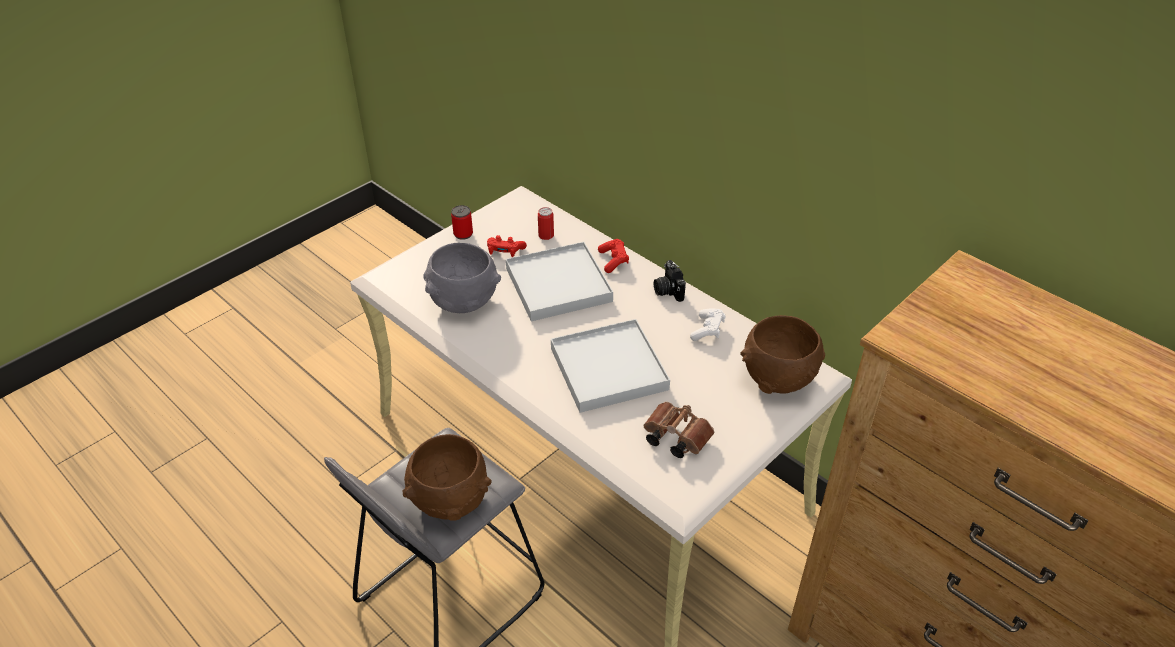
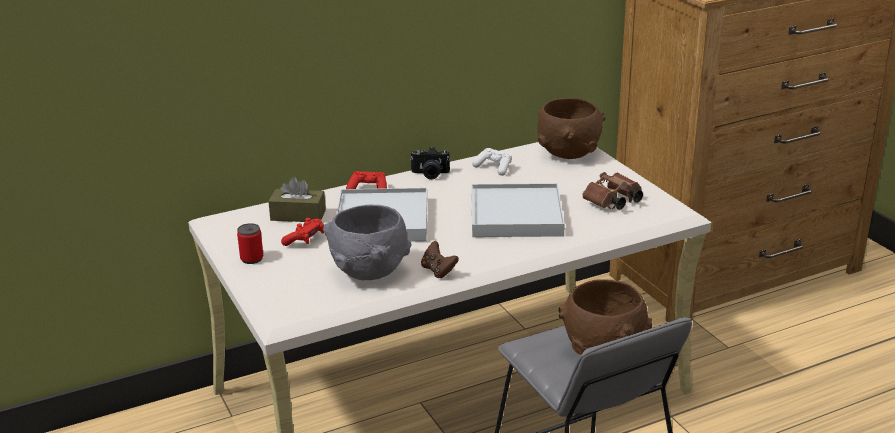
camera: 70 degrees left, 15 degrees down
can [538,207,554,240] -> brown tissue box [268,177,326,222]
none -> brown game controller [421,241,459,278]

